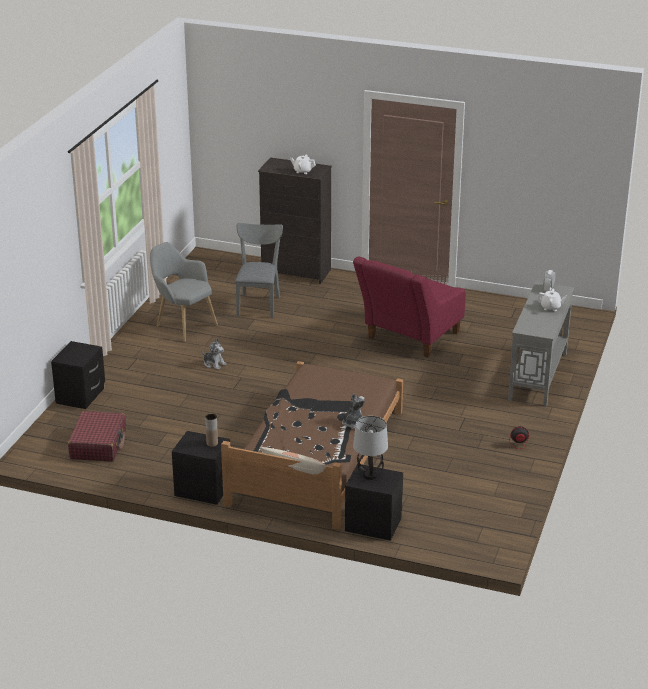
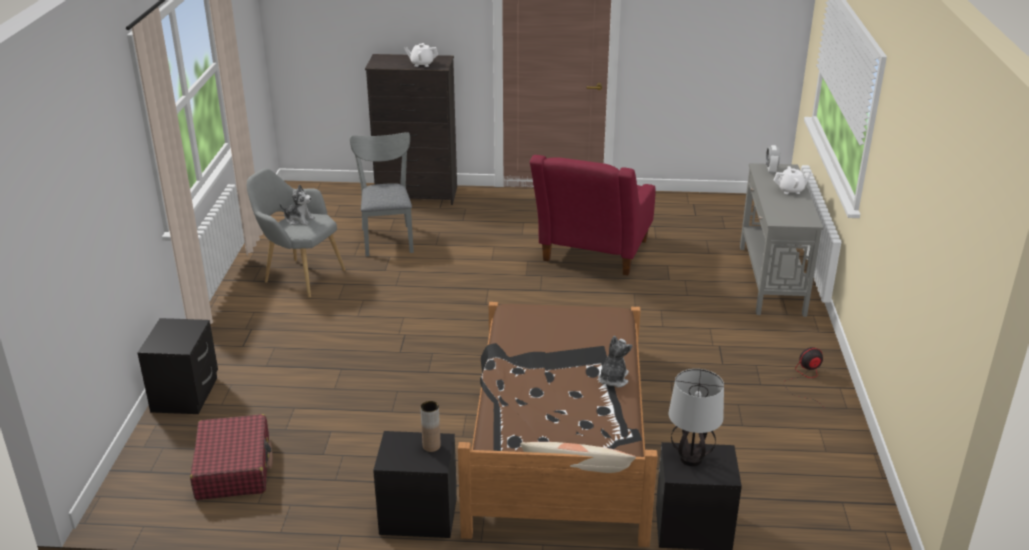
camera: 15 degrees left, 0 degrees up
plush toy [201,338,226,370] -> plush toy moved to [279,184,315,225]

